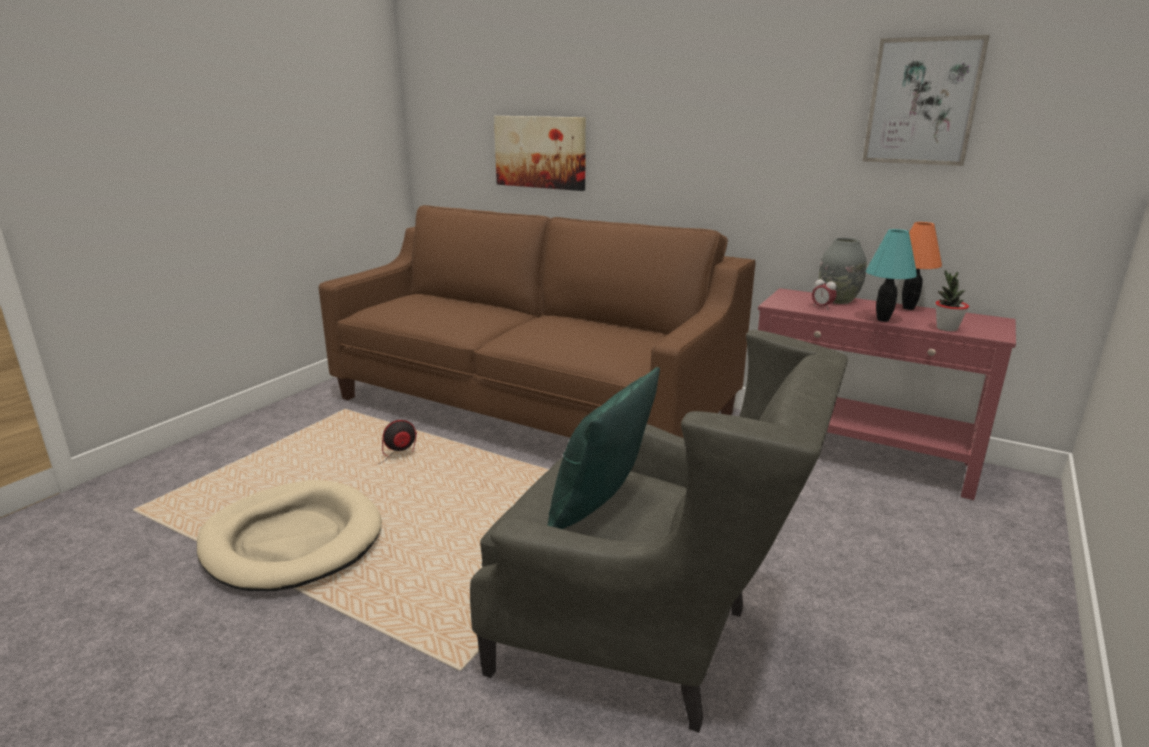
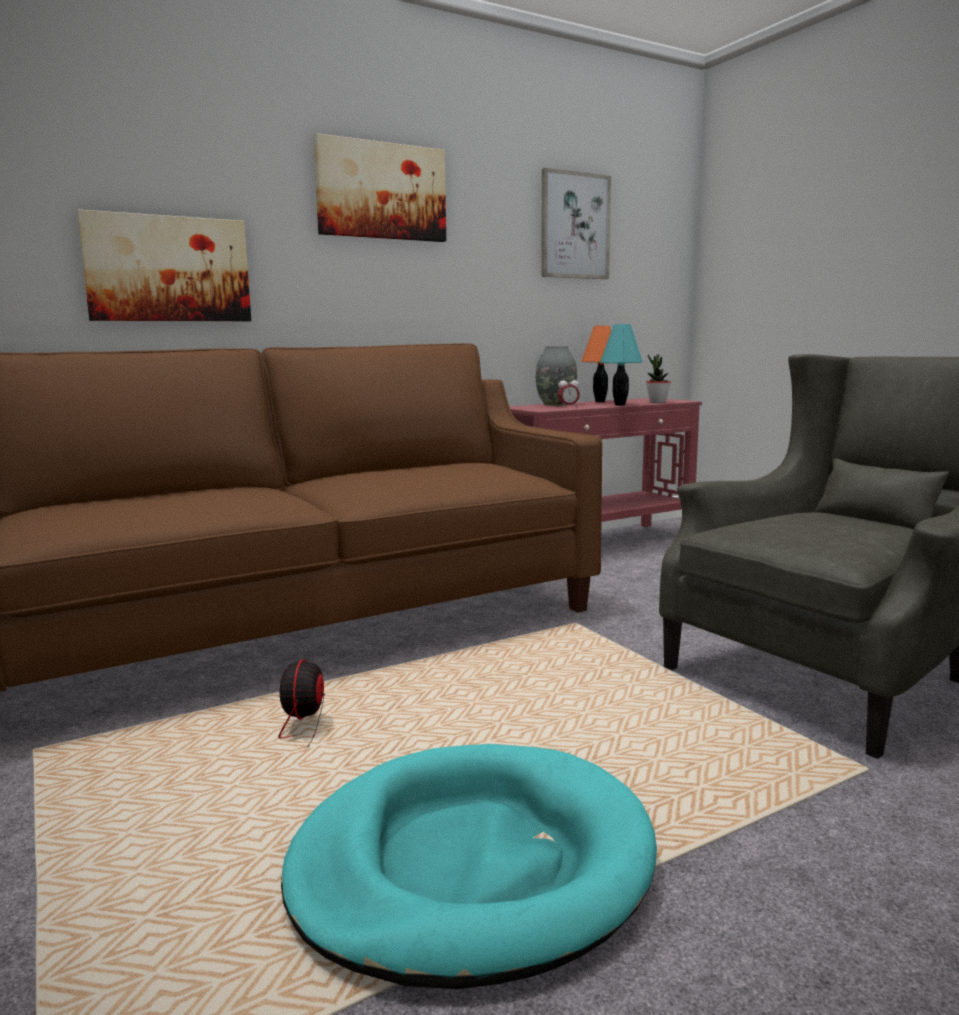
camera: 60 degrees left, 10 degrees down
beige dog bed [197,480,382,591] -> turquoise dog bed [281,744,657,989]
green pillow [547,367,660,529] -> none
none -> picture [313,133,446,242]

